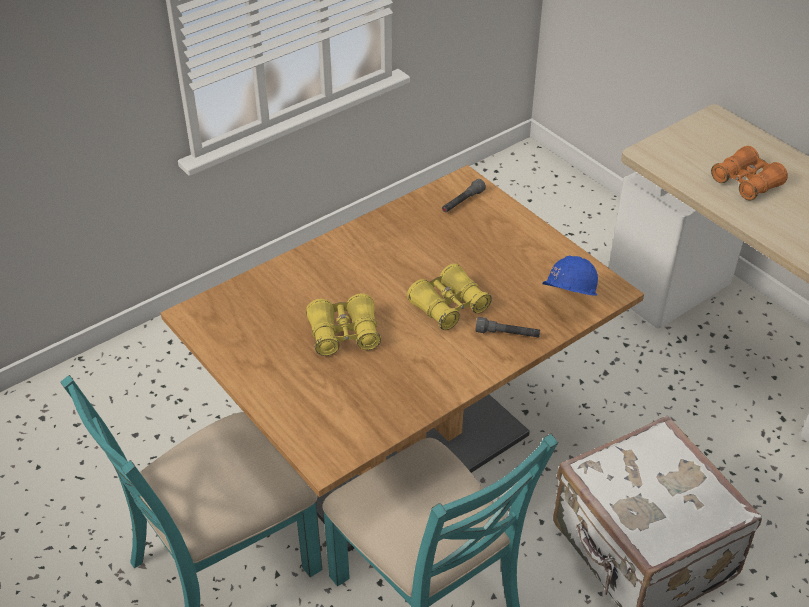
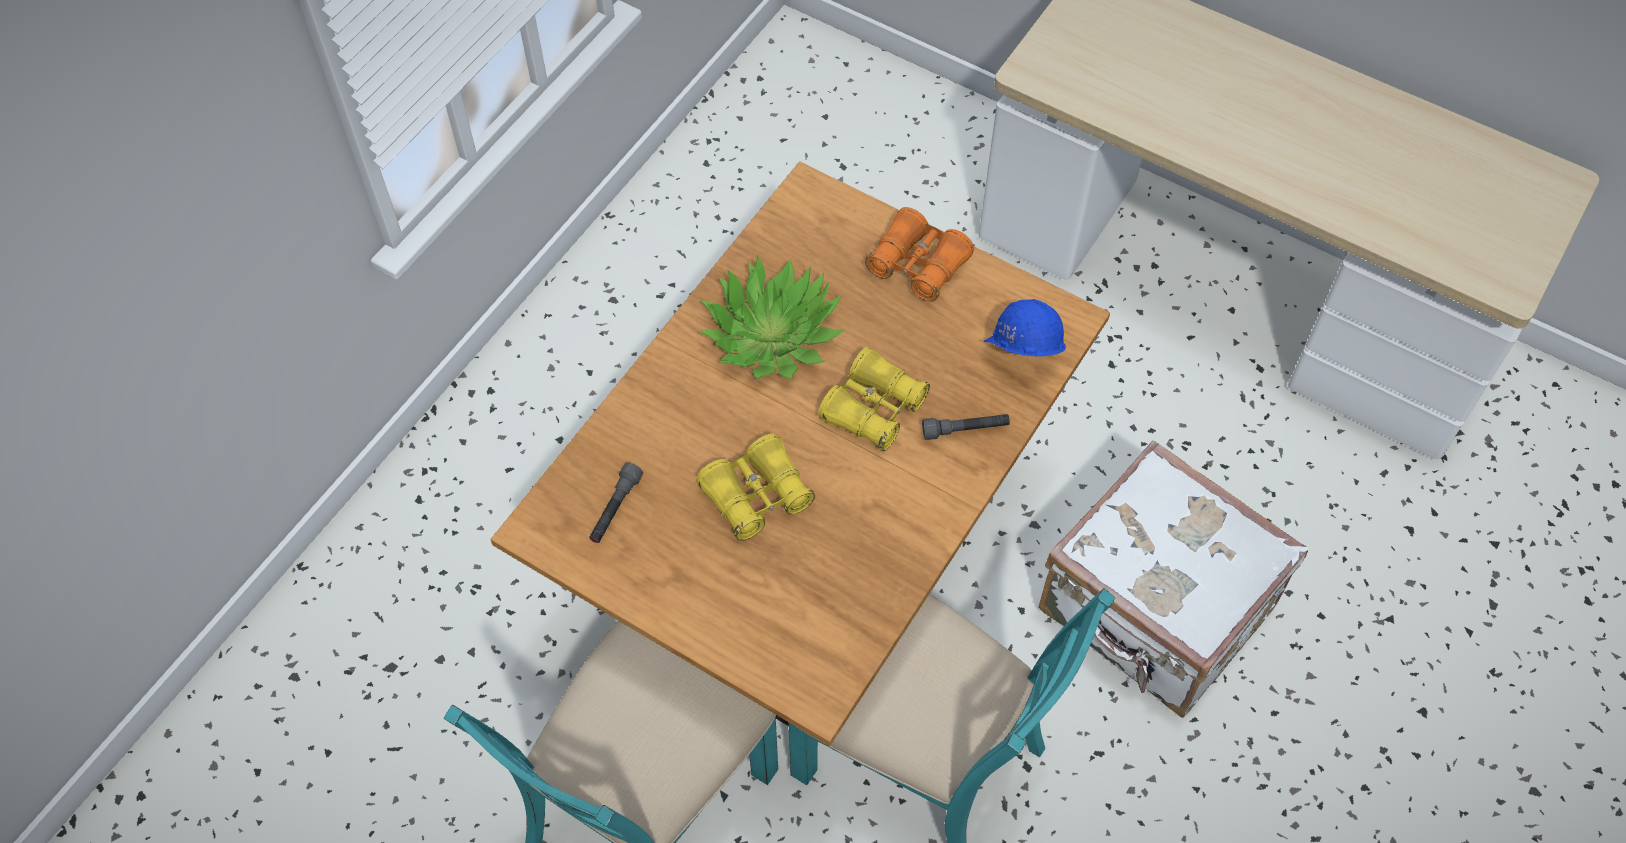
camera: 20 degrees left, 15 degrees up
grey flashlight [442,179,486,213] -> grey flashlight moved to [589,463,643,543]
orange binoculars [711,146,788,201] -> orange binoculars moved to [865,207,974,302]
none -> potted plant [699,255,844,380]

